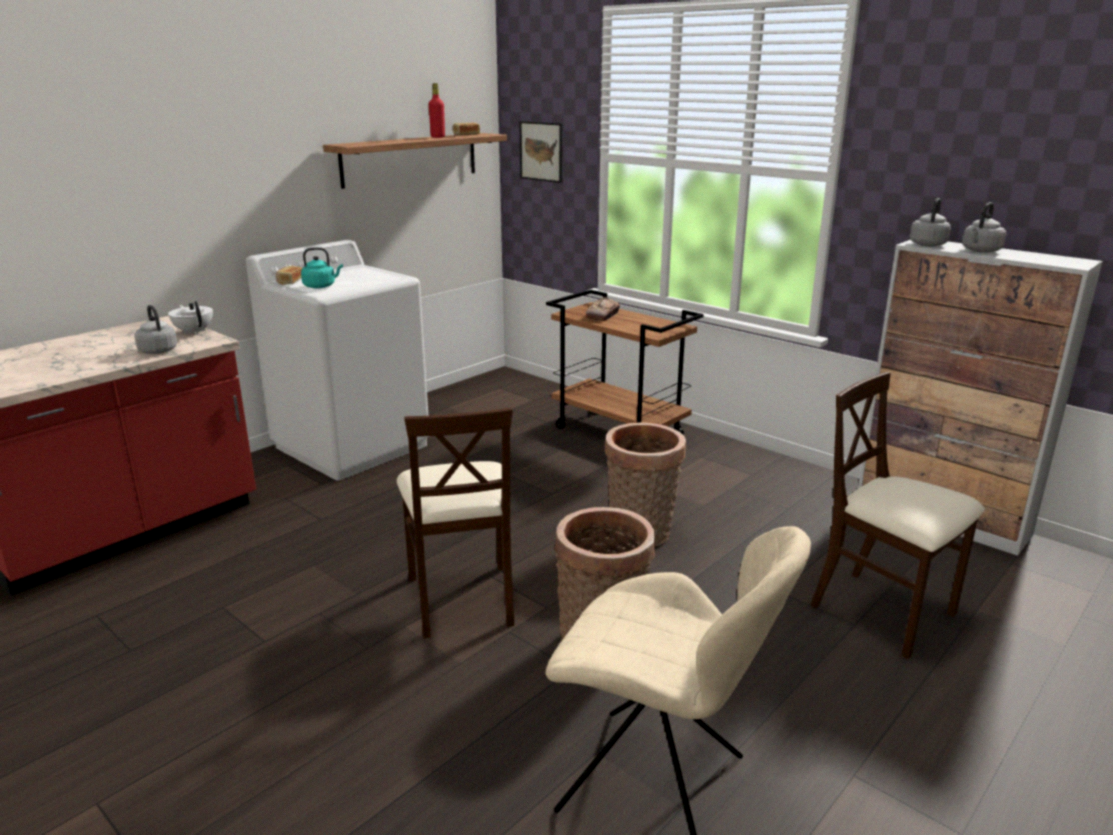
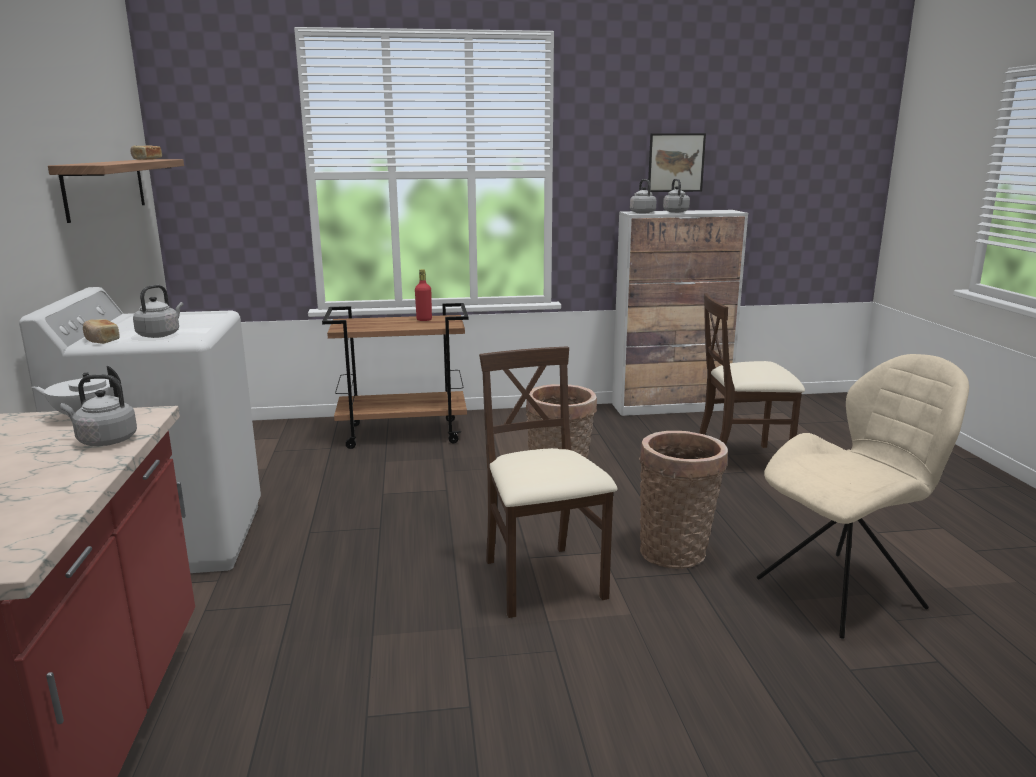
camera: 50 degrees left, 5 degrees down
turquoise kettle [301,247,343,289] -> grey kettle [133,285,183,338]
beige chair [397,408,514,638] -> beige chair turned 135 degrees counterclockwise [479,347,618,618]
red bottle [429,83,445,138] -> red bottle moved to [415,269,432,321]
picture [519,121,562,183] -> picture moved to [648,133,706,192]
bread [586,297,620,321] -> none

